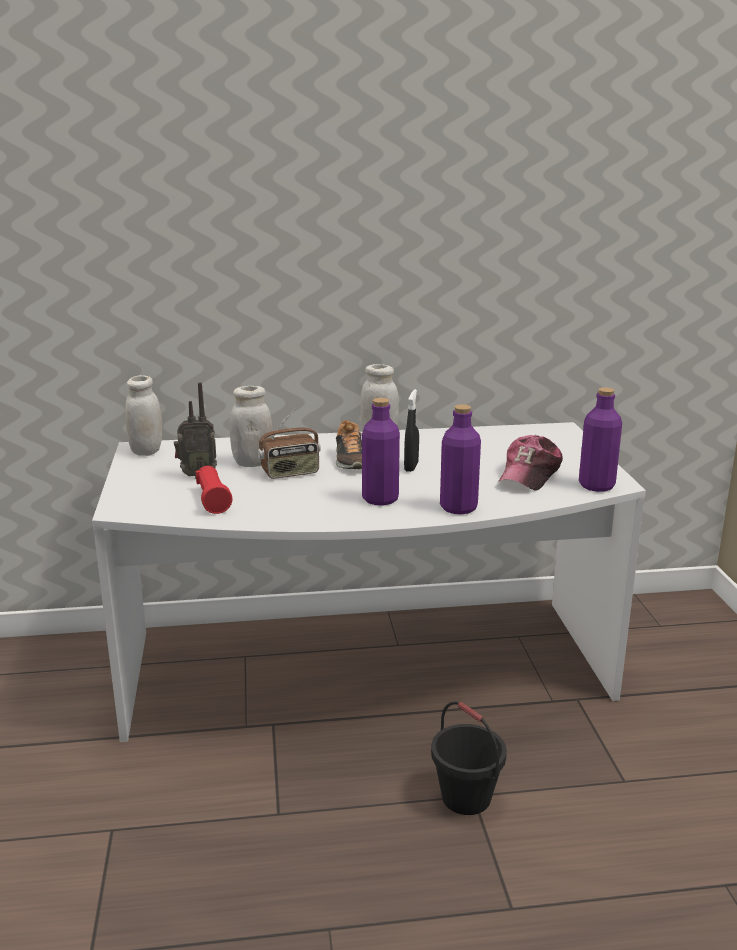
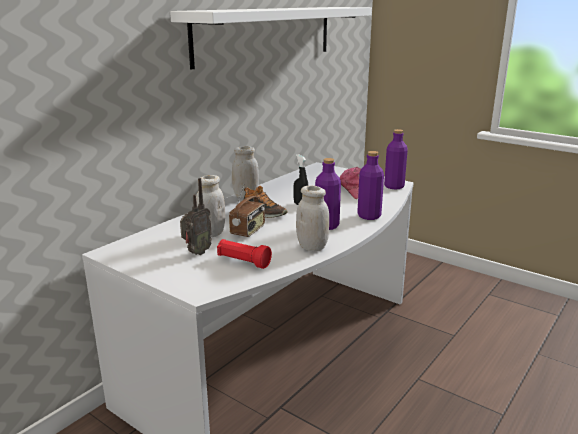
camera: 45 degrees left, 0 degrees up
white jar [125,375,162,456] -> white jar moved to [296,185,329,251]
black bucket [431,701,507,815] -> none
none -> white shelf [170,7,372,70]

